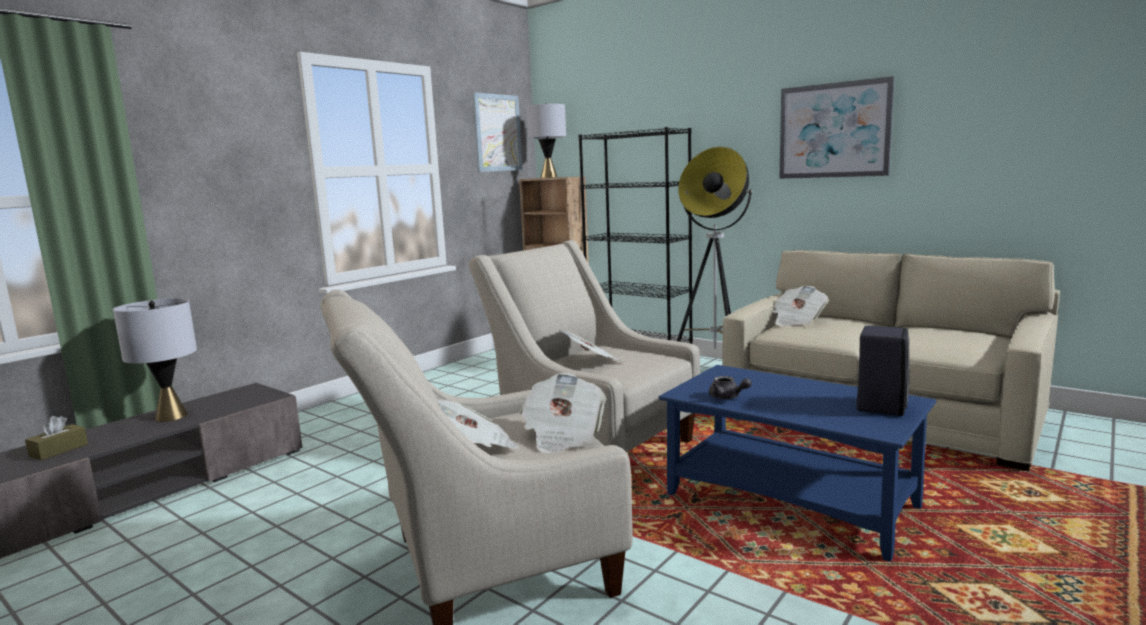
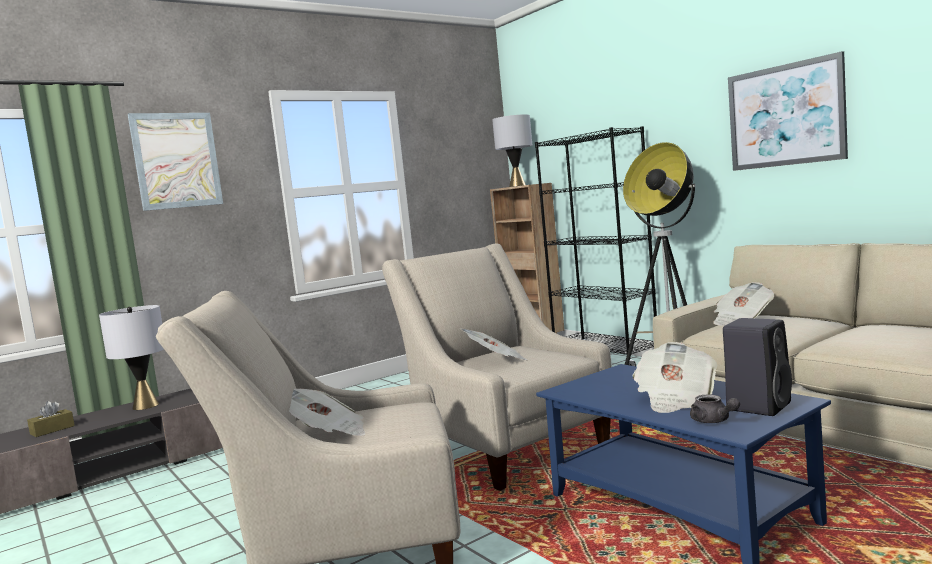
camera: 15 degrees right, 5 degrees down
picture [472,92,522,172] -> picture moved to [128,113,223,211]
newspaper [520,373,606,453] -> newspaper moved to [633,342,717,413]
grey teapot [709,376,752,399] -> grey teapot moved to [690,394,740,423]

